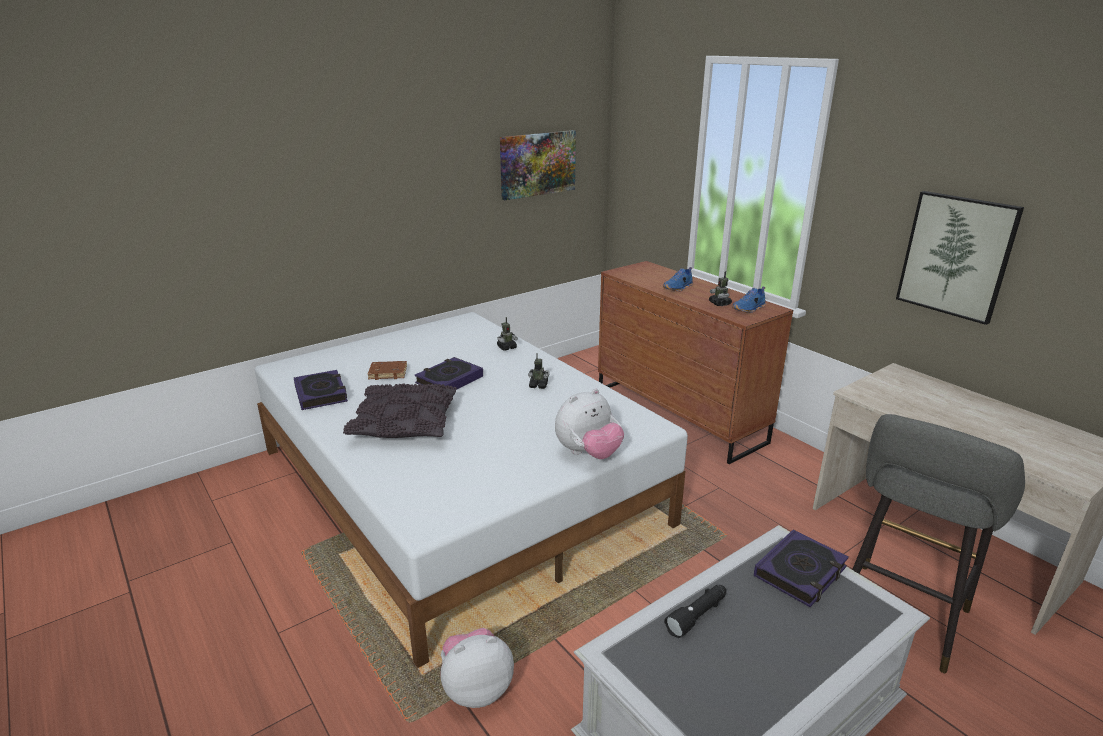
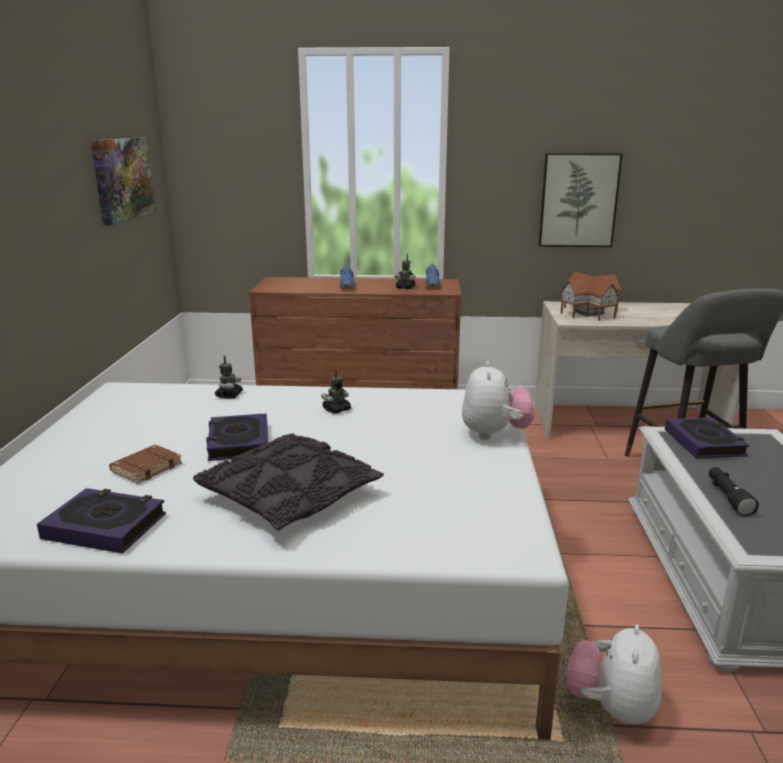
camera: 50 degrees left, 5 degrees down
none -> toy house [560,271,622,321]

